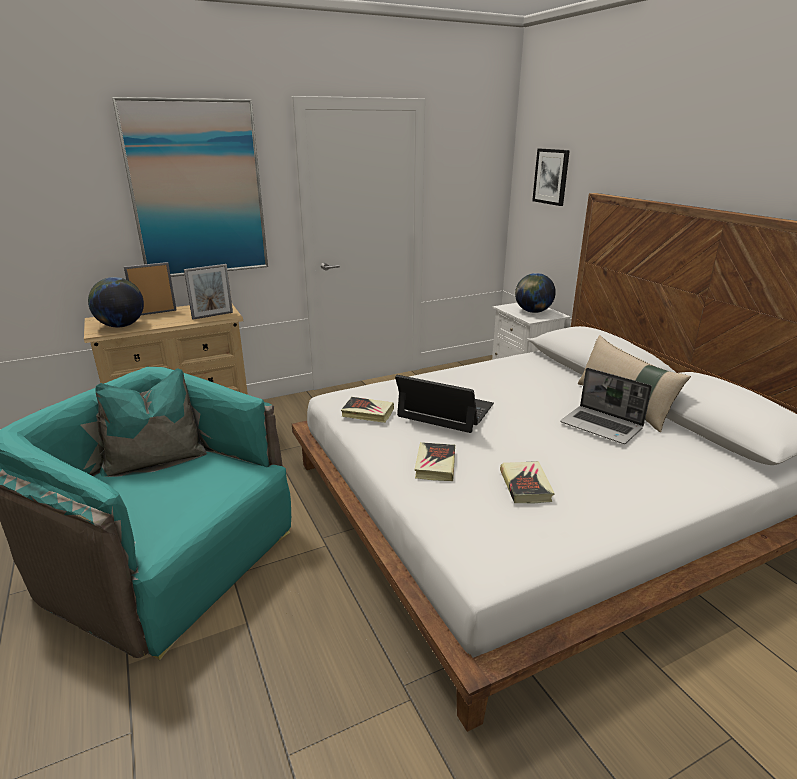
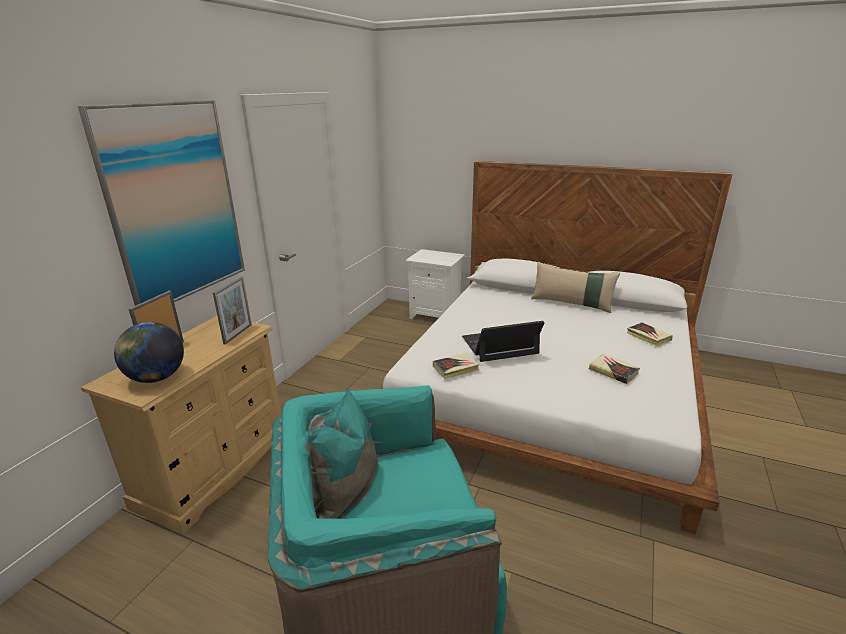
camera: 40 degrees left, 0 degrees up
book [414,442,455,481] -> book moved to [627,322,673,347]
globe [515,273,556,313] -> none
picture [532,149,570,206] -> none
laptop [560,368,652,444] -> none

